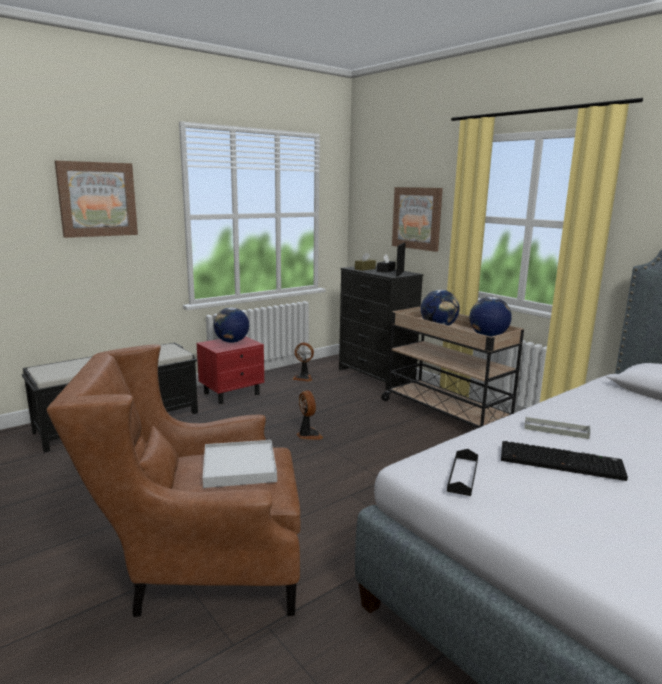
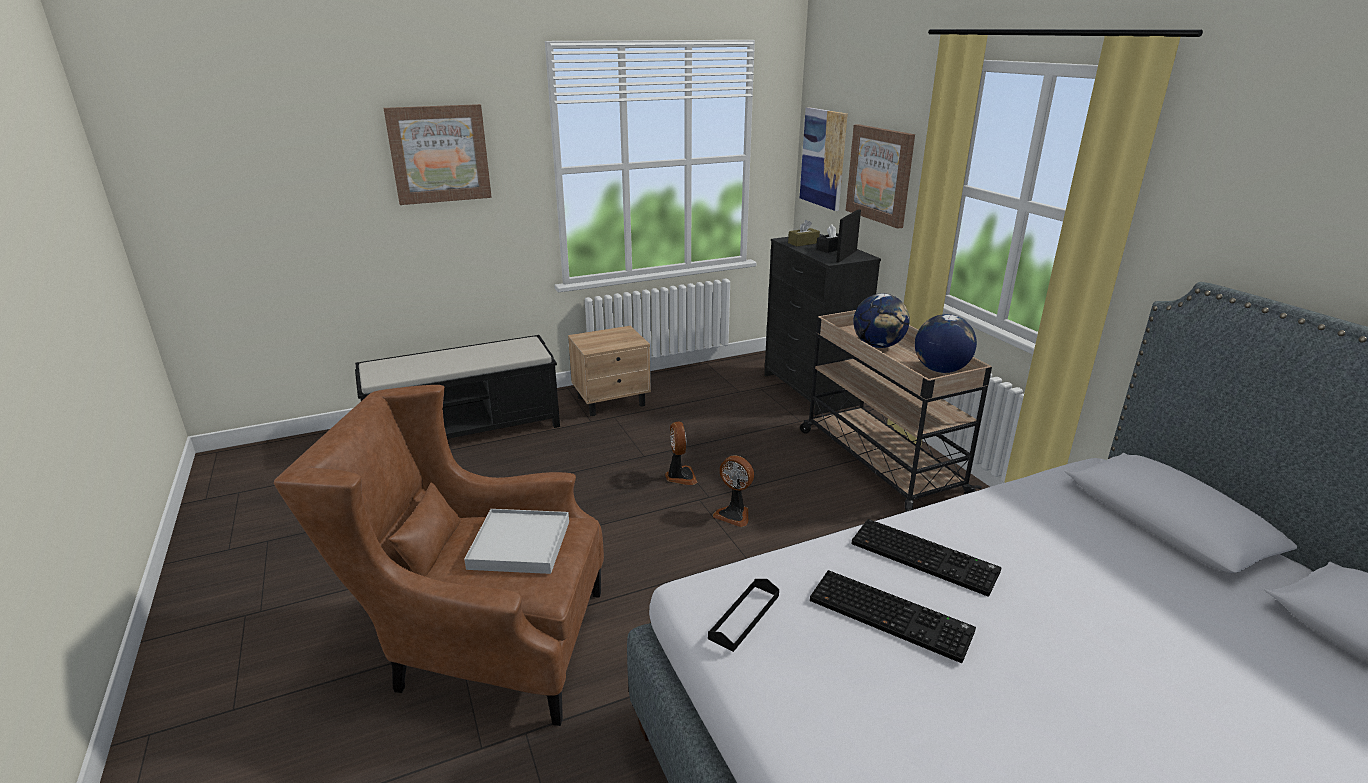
camera: 15 degrees right, 10 degrees up
red nightstand [196,336,265,404] -> beige nightstand [568,326,651,416]
globe [214,307,249,343] -> none
fan [292,342,314,382] -> fan moved to [713,456,754,527]
grey tray [524,417,590,439] -> keyboard [851,519,1001,597]
none -> picture [800,107,848,211]

